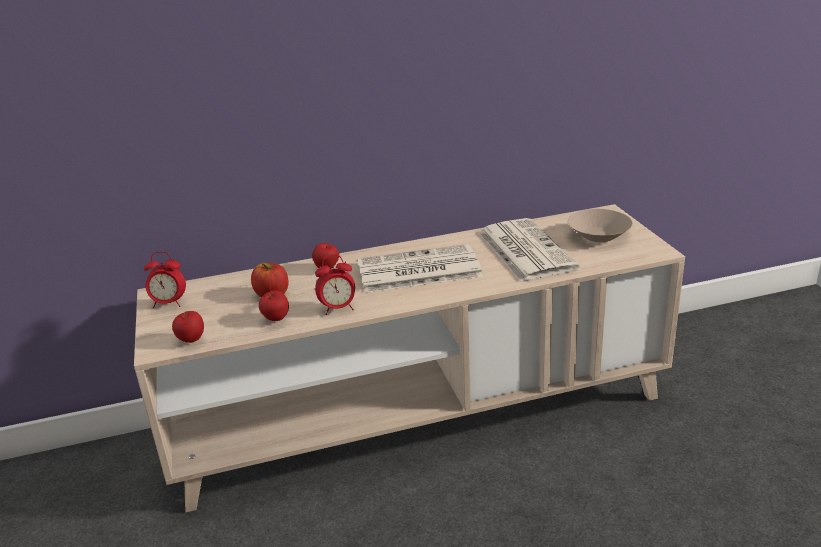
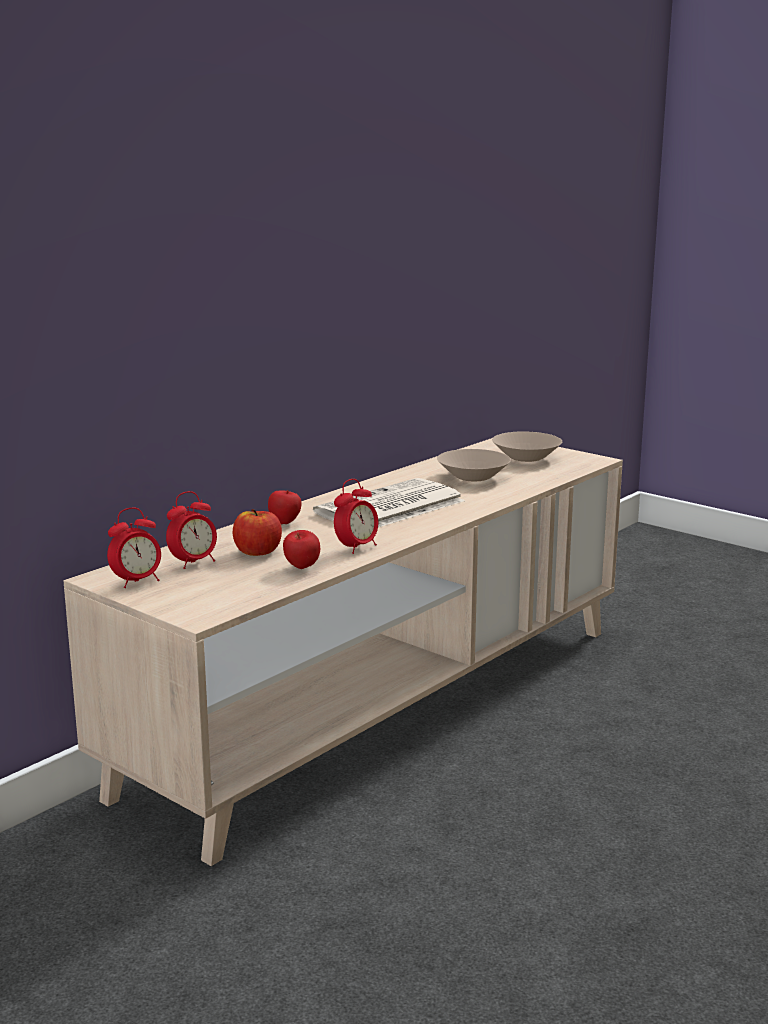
camera: 35 degrees left, 10 degrees down
apple [172,311,204,343] -> none
newspaper [479,218,579,282] -> beige bowl [437,449,511,481]
none -> alarm clock [166,491,217,569]

